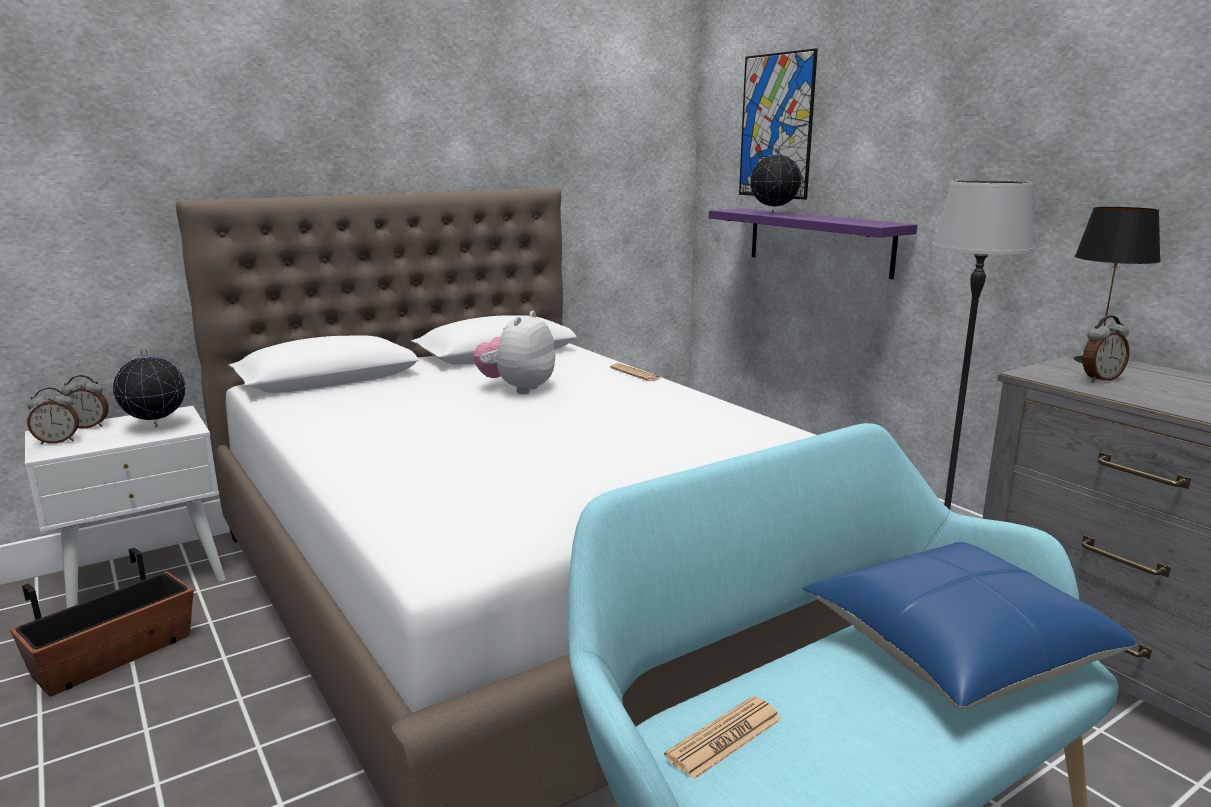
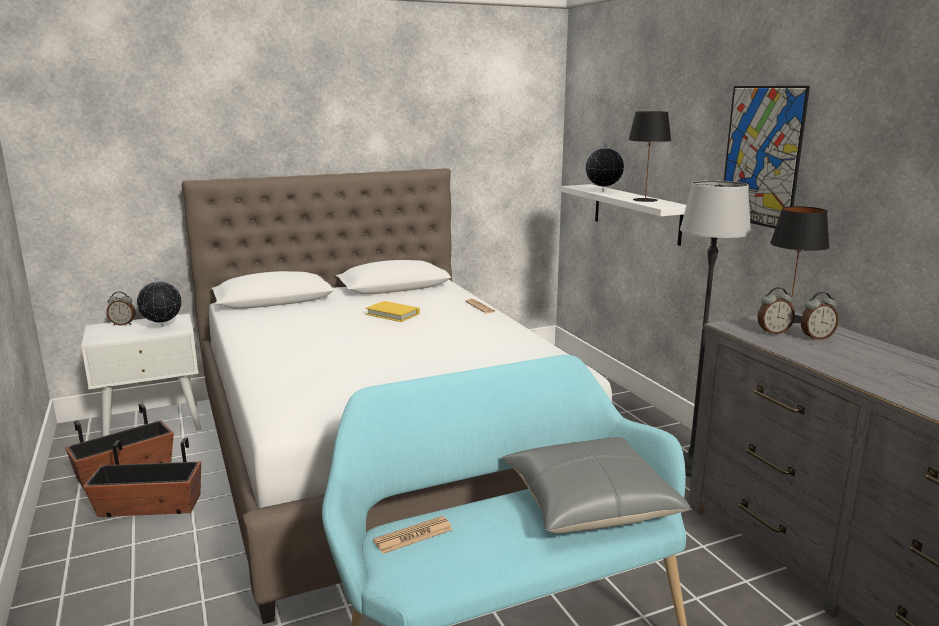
camera: 10 degrees right, 0 degrees up
alarm clock [27,388,79,444] -> alarm clock moved to [801,292,839,340]
plush toy [473,311,555,394] -> yellow book [366,301,420,322]
purple shelf [708,208,917,279] -> white shelf [561,184,686,246]
picture [739,48,818,200] -> picture moved to [724,86,810,228]
blue pillow [802,542,1137,709] -> grey pillow [501,437,691,533]
none -> planter [83,438,201,517]
none -> black table lamp [628,111,671,202]

